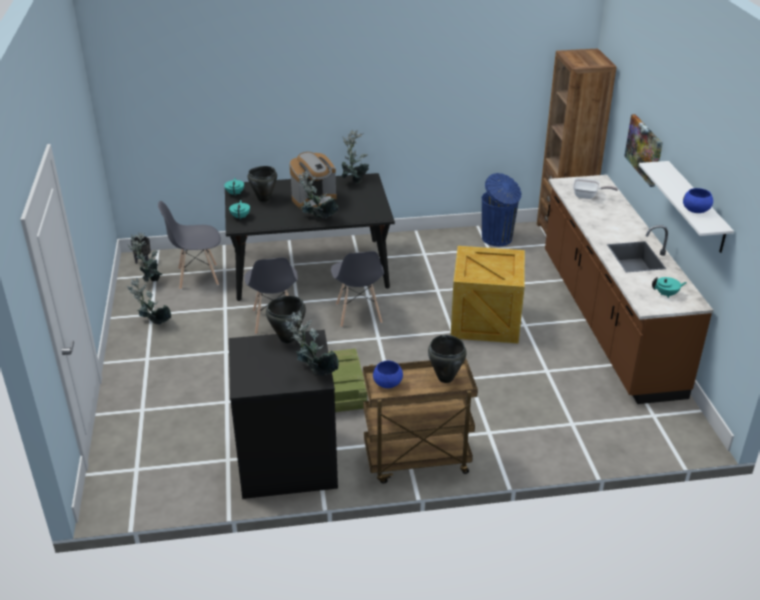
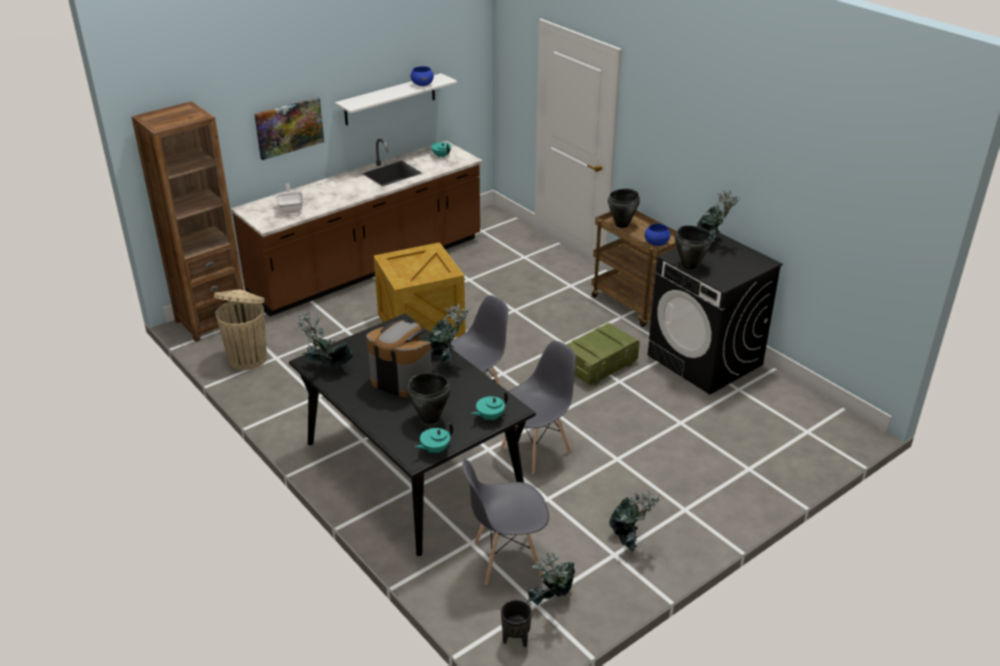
camera: 120 degrees left, 0 degrees up
grey chair [158,201,221,290] -> grey chair turned 120 degrees clockwise [463,458,549,585]
blue trash can [482,173,521,246] -> beige trash can [214,290,267,370]

